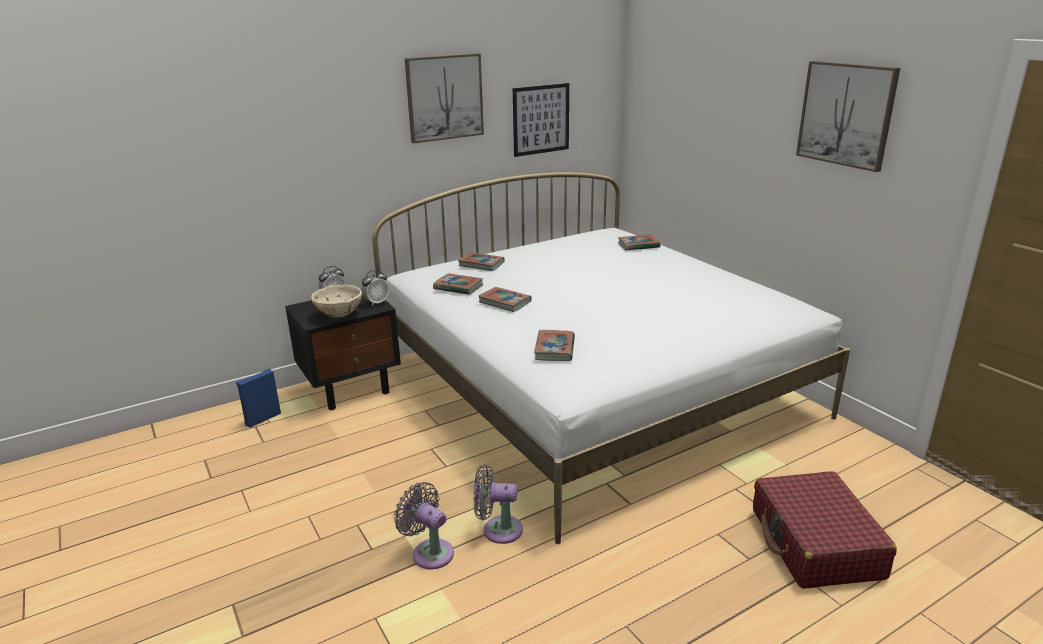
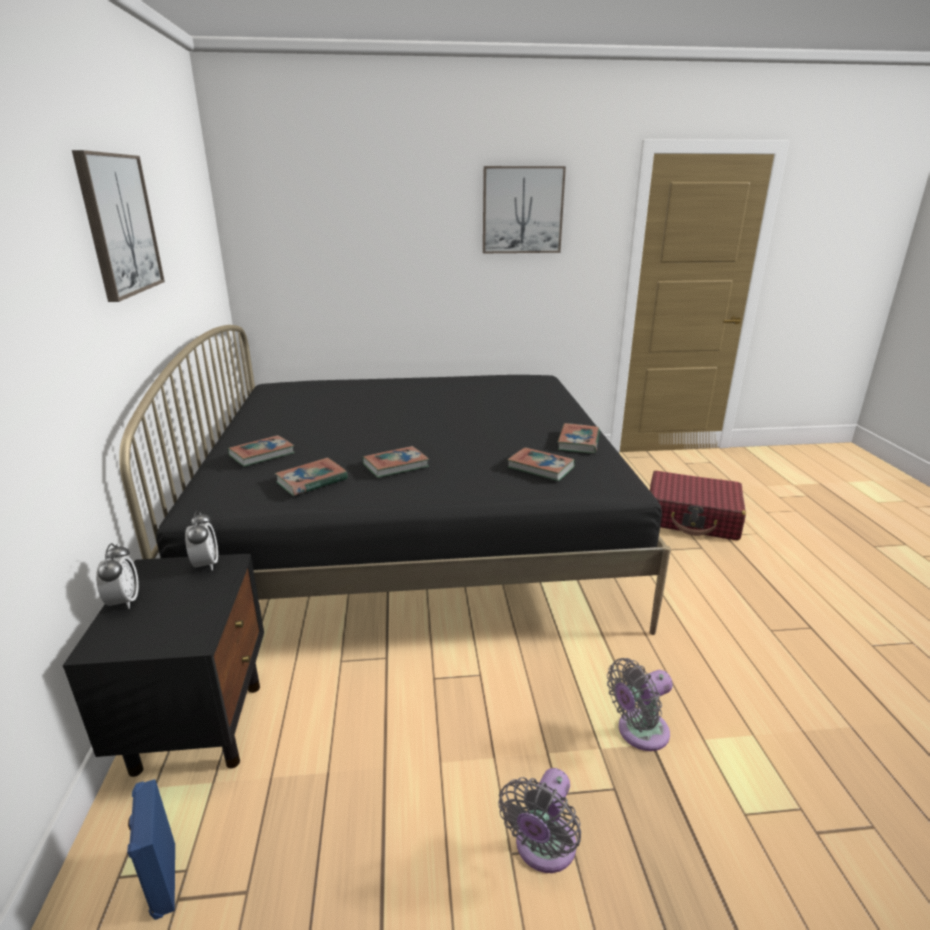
camera: 65 degrees left, 0 degrees up
beige bowl [311,285,362,317] -> none
white bed [372,172,850,544] -> black bed [119,325,671,635]
grey fan [474,465,523,544] -> grey fan moved to [498,768,581,873]
picture [513,83,569,157] -> none
book [618,234,661,251] -> book moved to [558,423,600,453]

